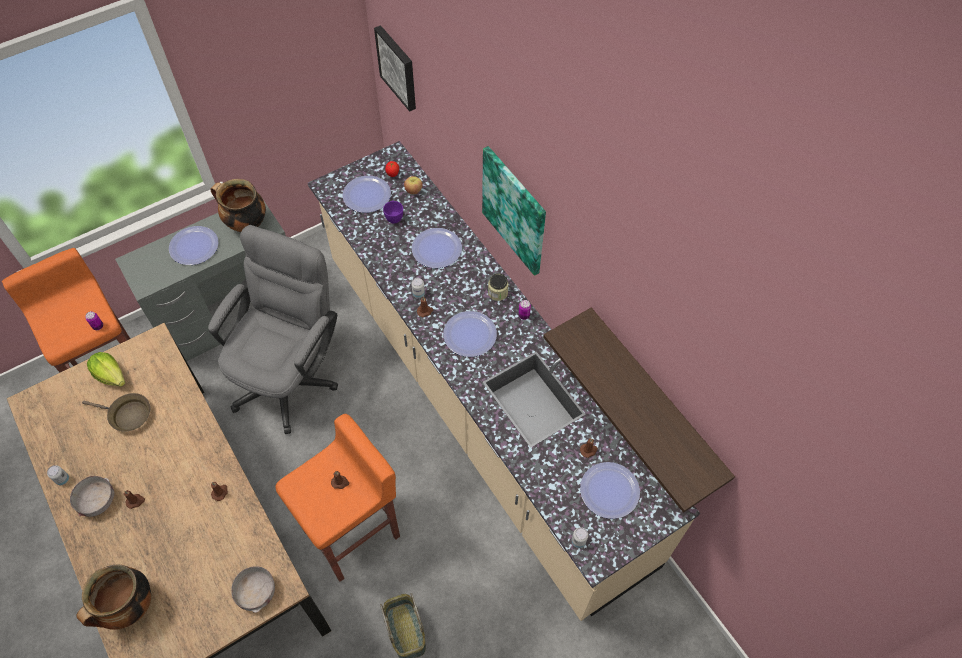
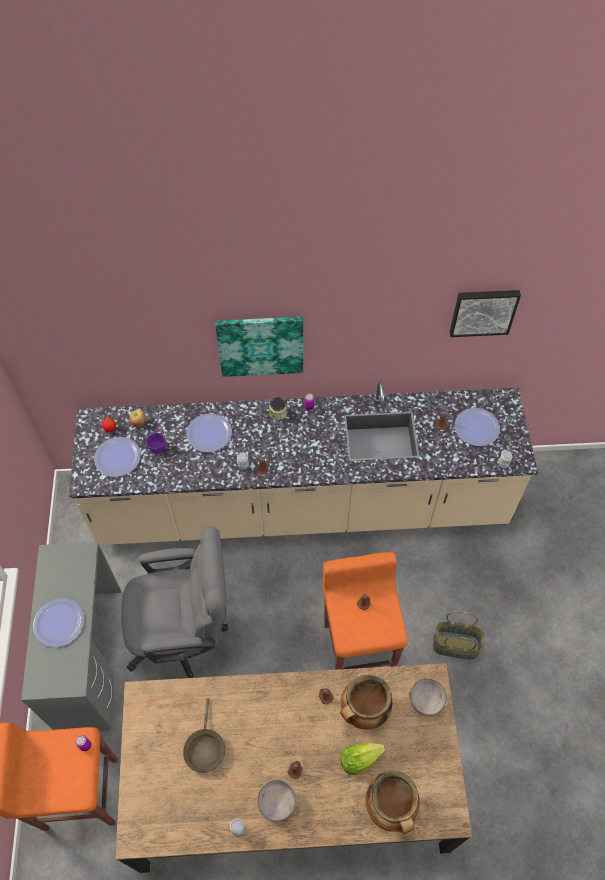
camera: 60 degrees left, 0 degrees up
brown frying pan [82,393,151,432] -> brown frying pan turned 135 degrees clockwise [183,698,225,773]
lettuce [87,352,125,387] -> lettuce moved to [340,743,385,775]
grey office chair [208,225,338,434] -> grey office chair turned 120 degrees clockwise [121,526,228,678]
cooking pot [210,179,266,232] -> cooking pot moved to [340,675,392,730]
picture [374,25,416,112] -> picture moved to [450,290,521,337]
plate [443,311,497,357] -> none
shelf [543,308,735,513] -> none

